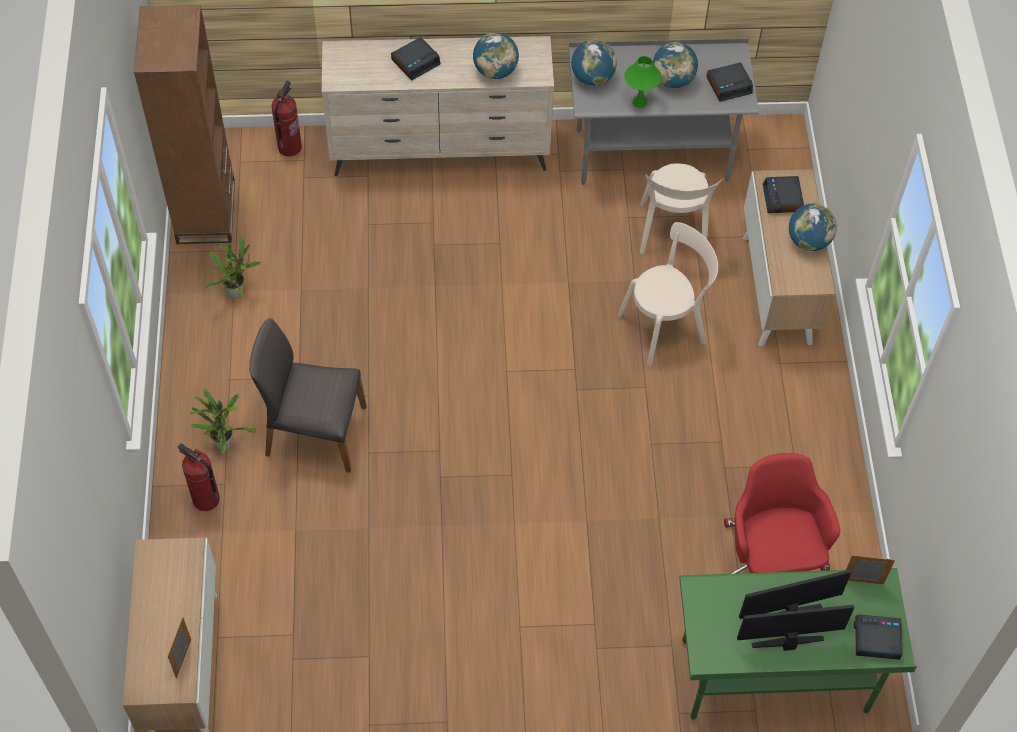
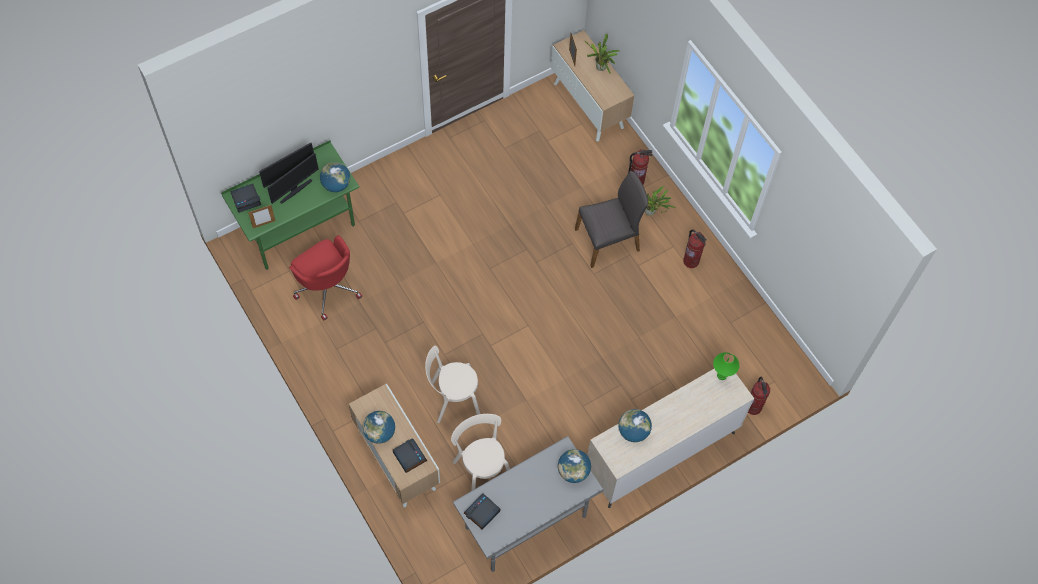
camera: 150 degrees right, 5 degrees up
brown bookcase [134,5,235,244] -> none
potted plant [204,237,261,298] -> potted plant moved to [584,34,619,73]
alarm clock [391,37,441,81] -> none
beige chair [618,222,718,366] -> beige chair turned 45 degrees clockwise [425,346,480,423]
green table lamp [625,56,661,108] -> green table lamp moved to [713,352,739,380]
globe [653,42,698,88] -> globe moved to [320,162,350,192]
none -> fire extinguisher [683,229,707,268]

